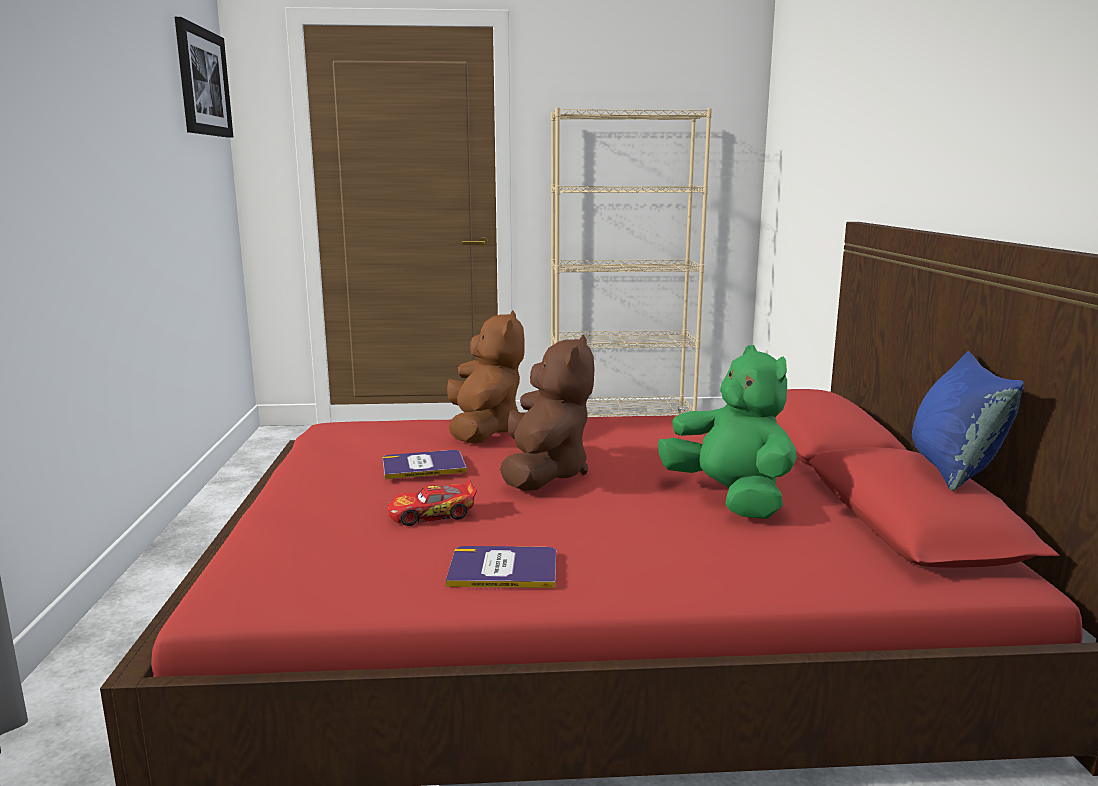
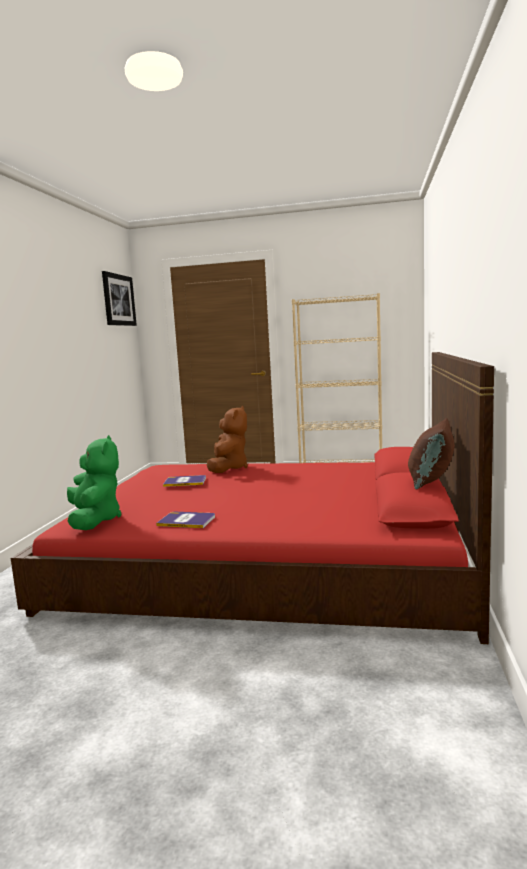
camera: 15 degrees right, 5 degrees down
toy car [388,479,477,526] -> none
brown plush toy [500,335,595,491] -> none
green plush toy [658,345,797,519] -> green plush toy moved to [67,435,121,530]
blue pillow [912,351,1024,491] -> brown pillow [408,418,455,489]

